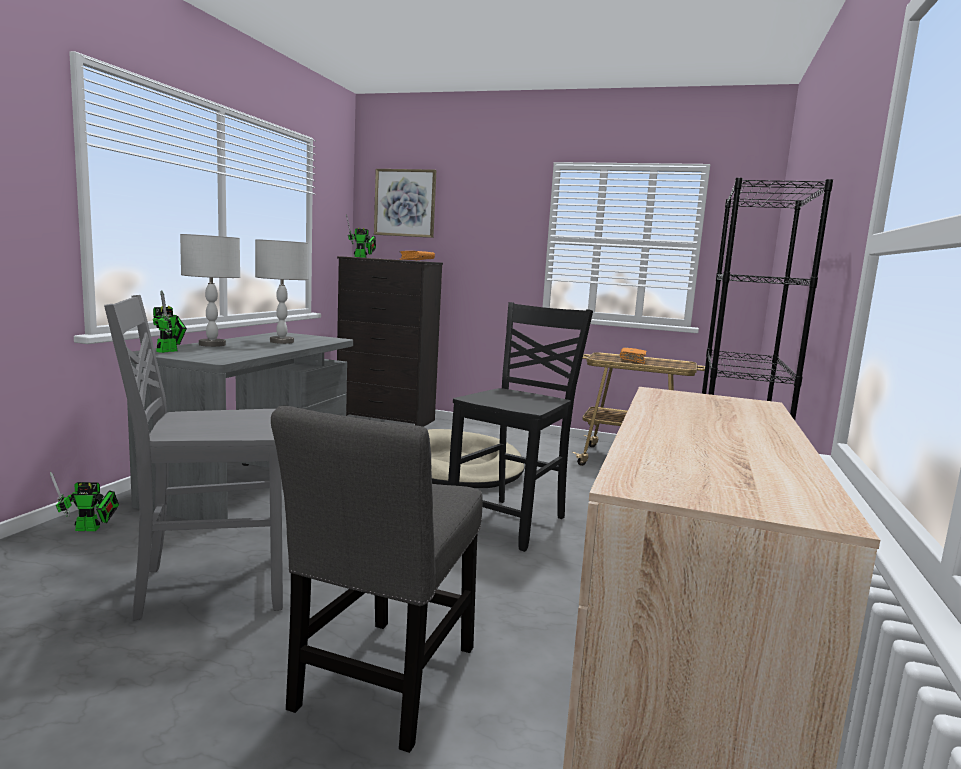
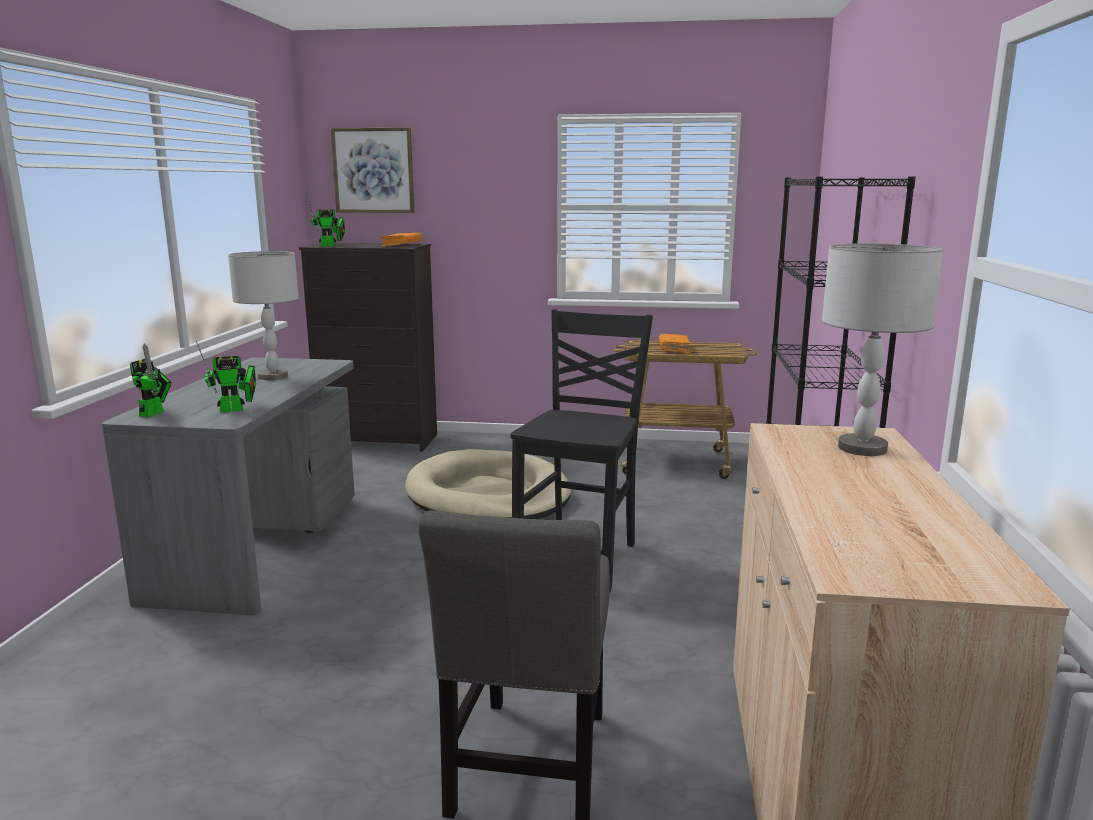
camera: 10 degrees left, 5 degrees up
toy robot [50,472,119,531] -> toy robot moved to [196,341,256,412]
grey chair [104,295,283,621] -> none
grey table lamp [180,234,240,347] -> grey table lamp moved to [822,243,943,456]

